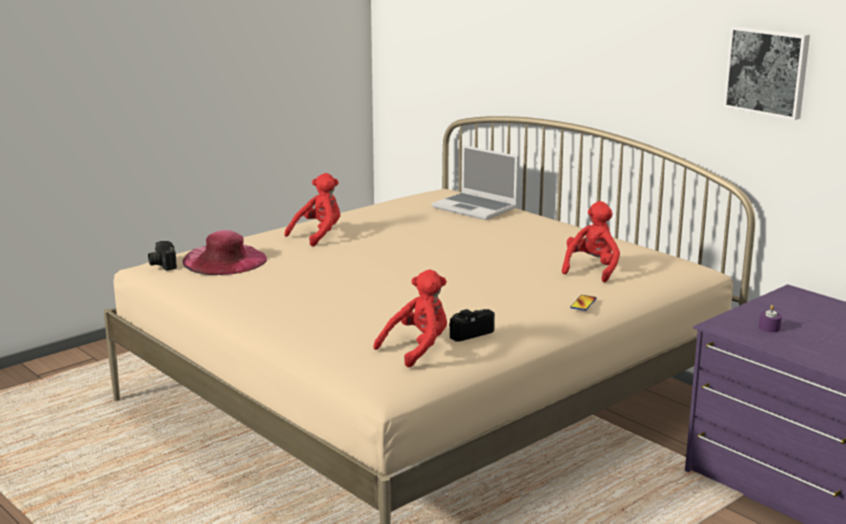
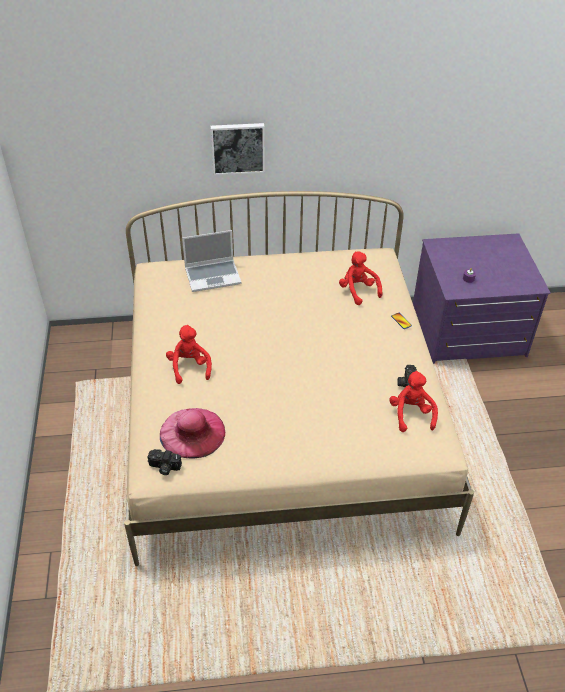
camera: 55 degrees left, 25 degrees up
picture [723,26,810,120] -> picture moved to [211,123,265,175]

